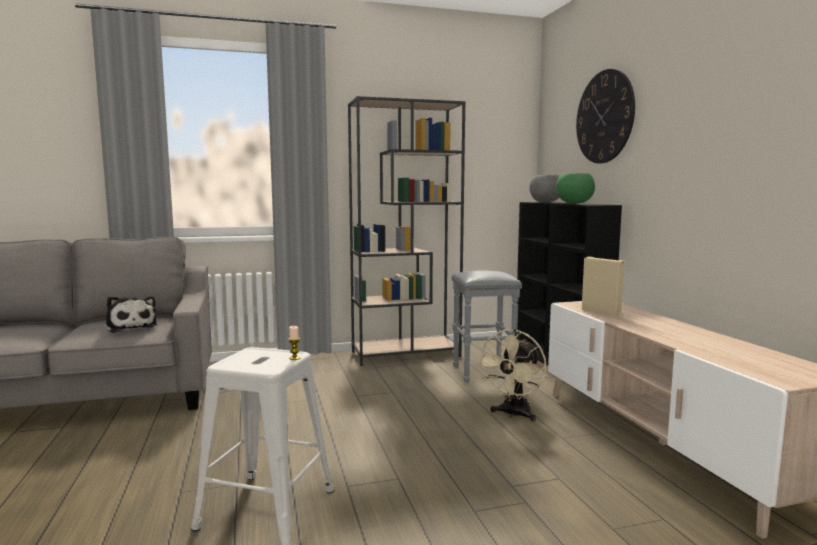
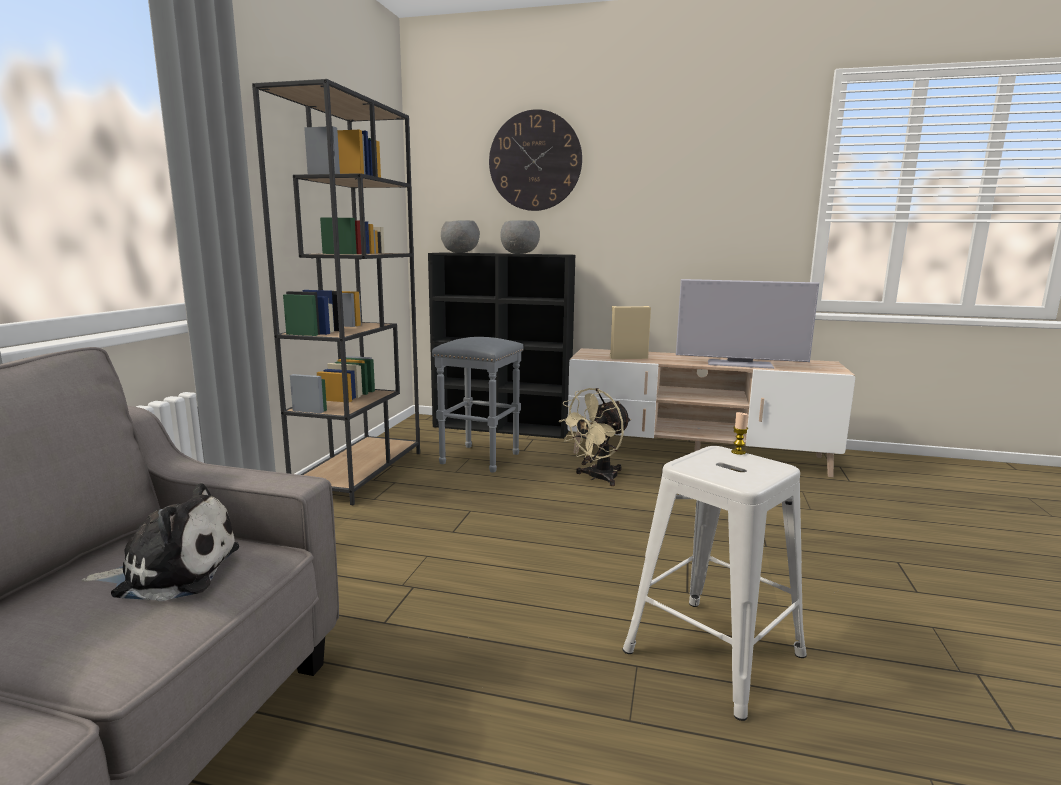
camera: 60 degrees left, 5 degrees up
beige fan [476,329,547,422] -> beige fan turned 75 degrees clockwise [559,388,631,486]
green bowl [556,173,595,204] -> grey bowl [500,220,540,254]
none -> television [676,279,819,369]

